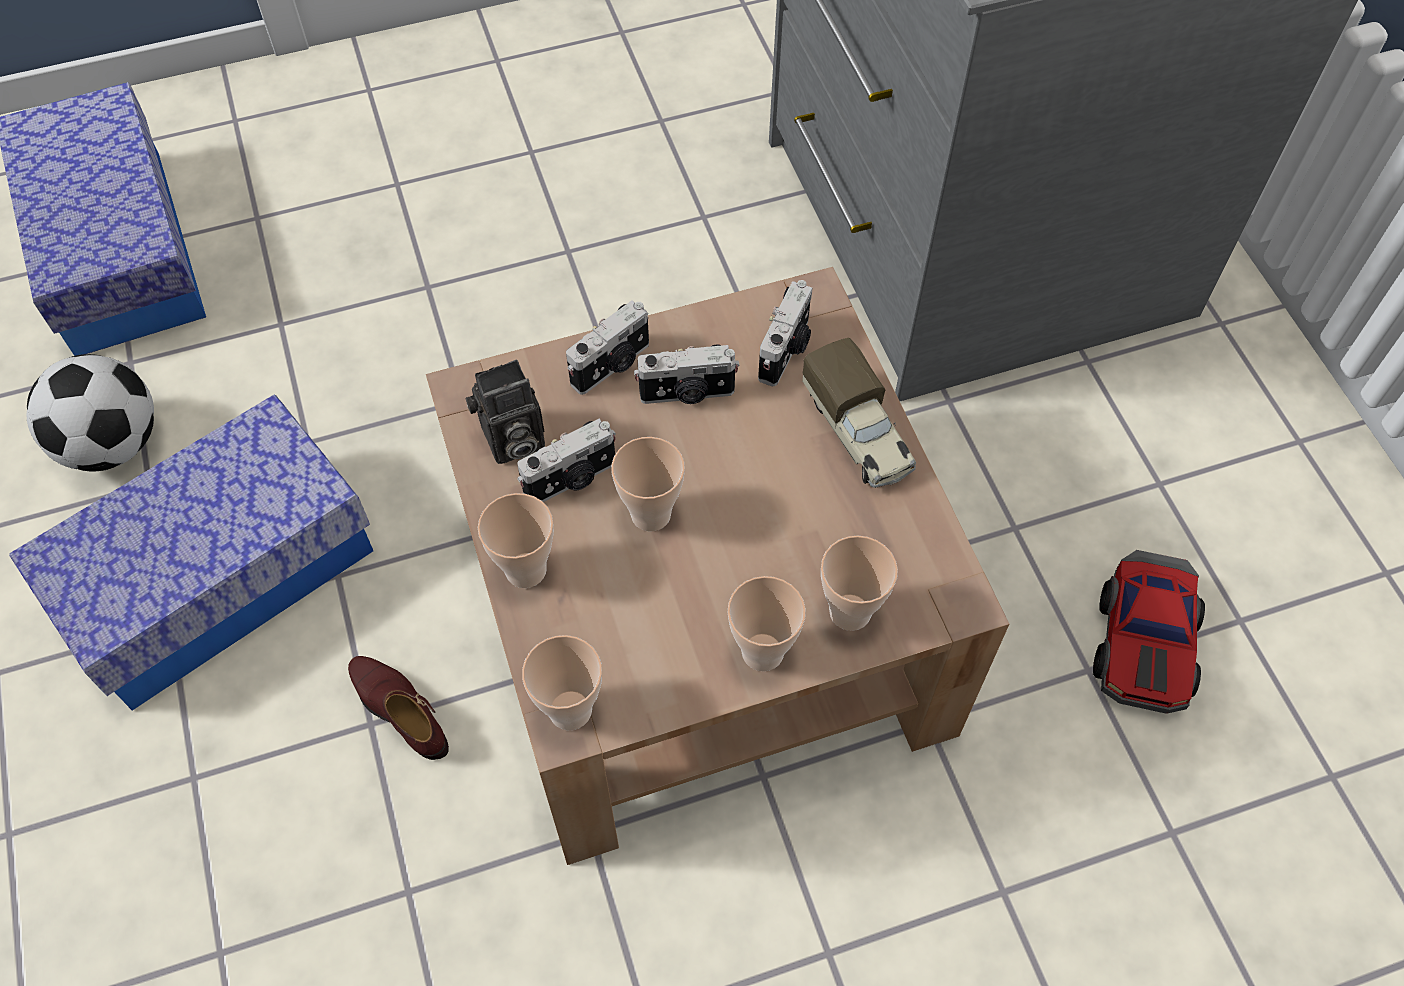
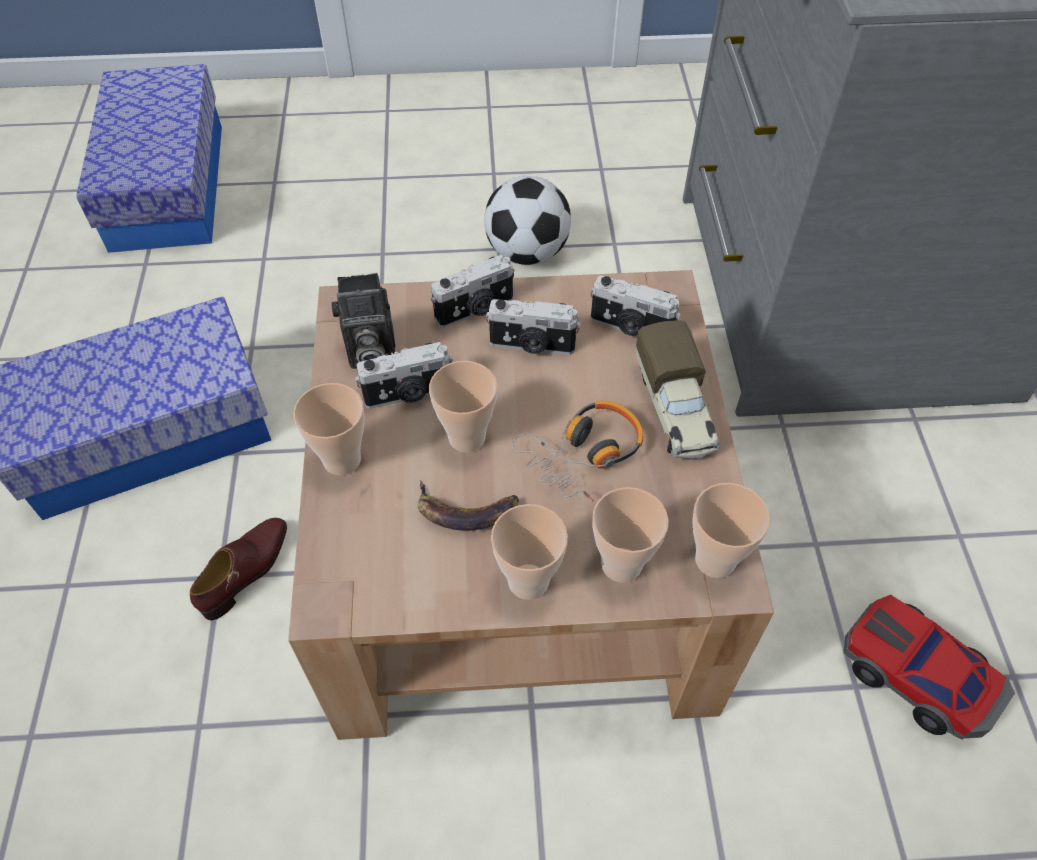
camera: 15 degrees right, 5 degrees down
football [27,354,154,471] -> football moved to [484,176,571,265]
brown shoe [348,656,449,760] -> brown shoe turned 60 degrees clockwise [190,518,287,620]
cup [522,635,602,730] -> cup moved to [692,483,770,578]
camera [758,280,812,386] -> camera turned 75 degrees clockwise [591,275,681,336]
toy car [1093,550,1205,714] -> toy car turned 105 degrees clockwise [843,595,1015,740]
none -> banana [418,481,519,531]
none -> headphones [512,401,643,501]

